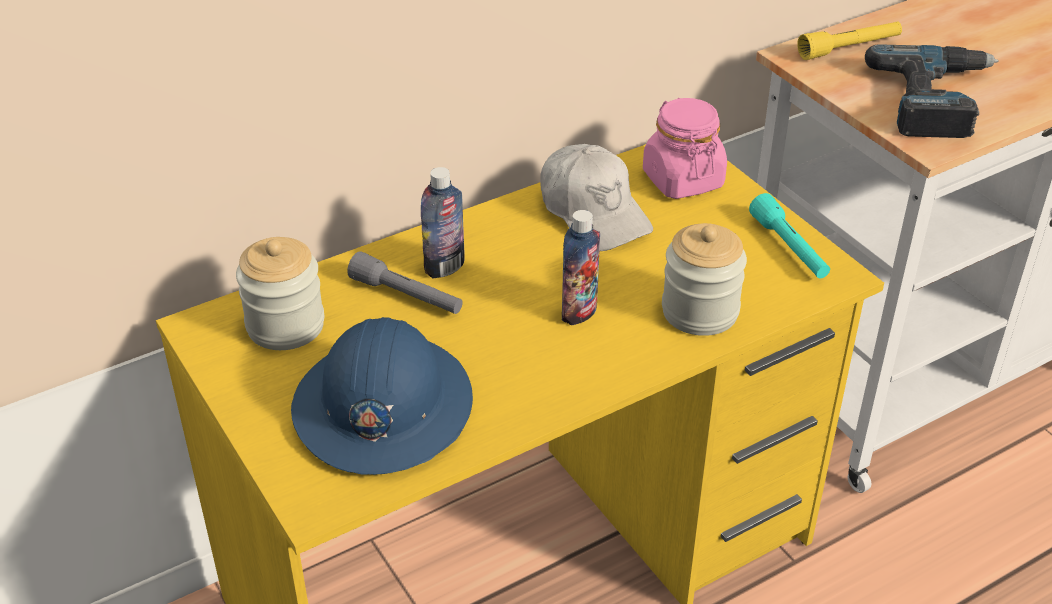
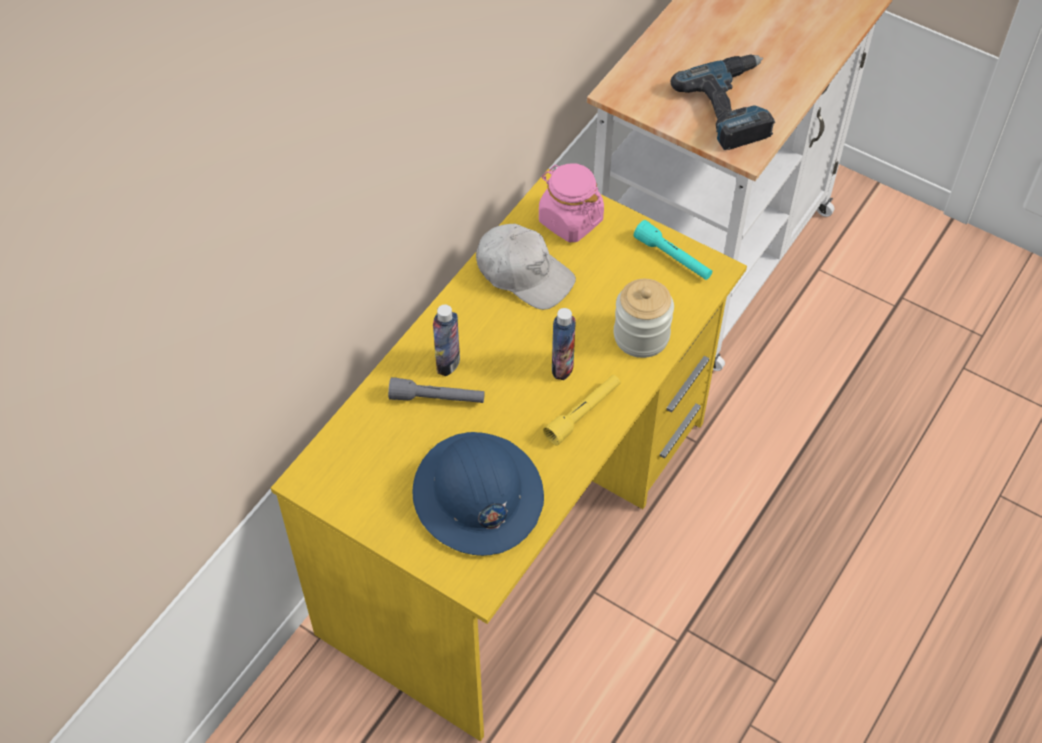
camera: 25 degrees left, 15 degrees up
jar [236,237,324,350] -> none
yellow flashlight [797,22,902,60] -> yellow flashlight moved to [543,375,620,445]

